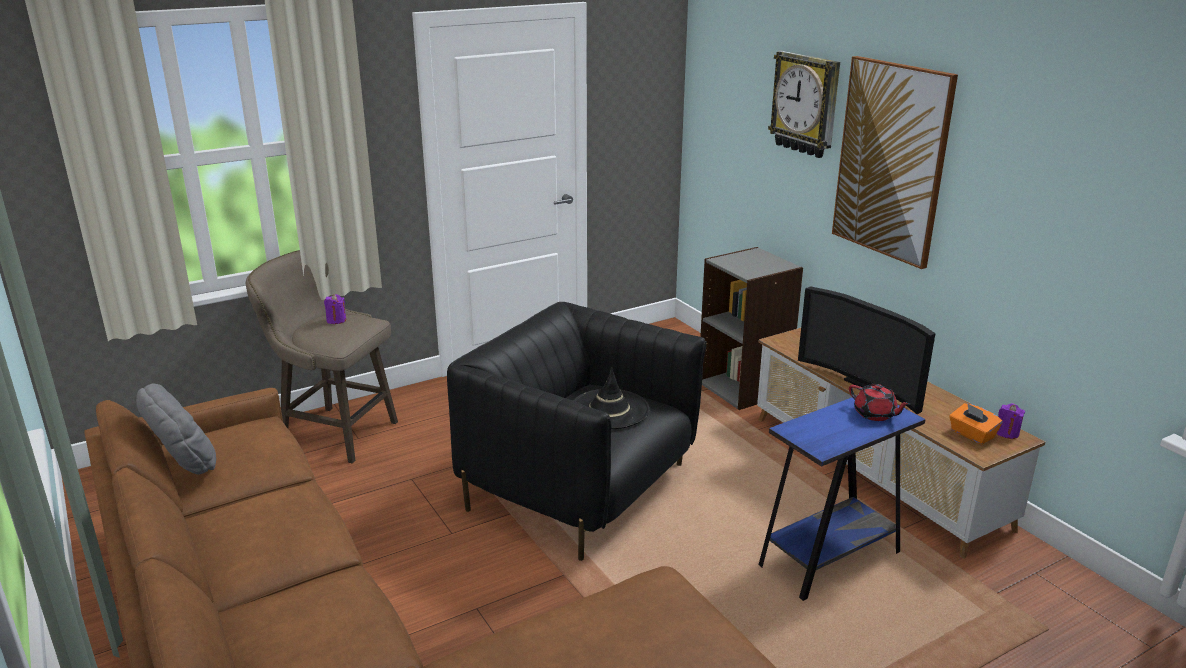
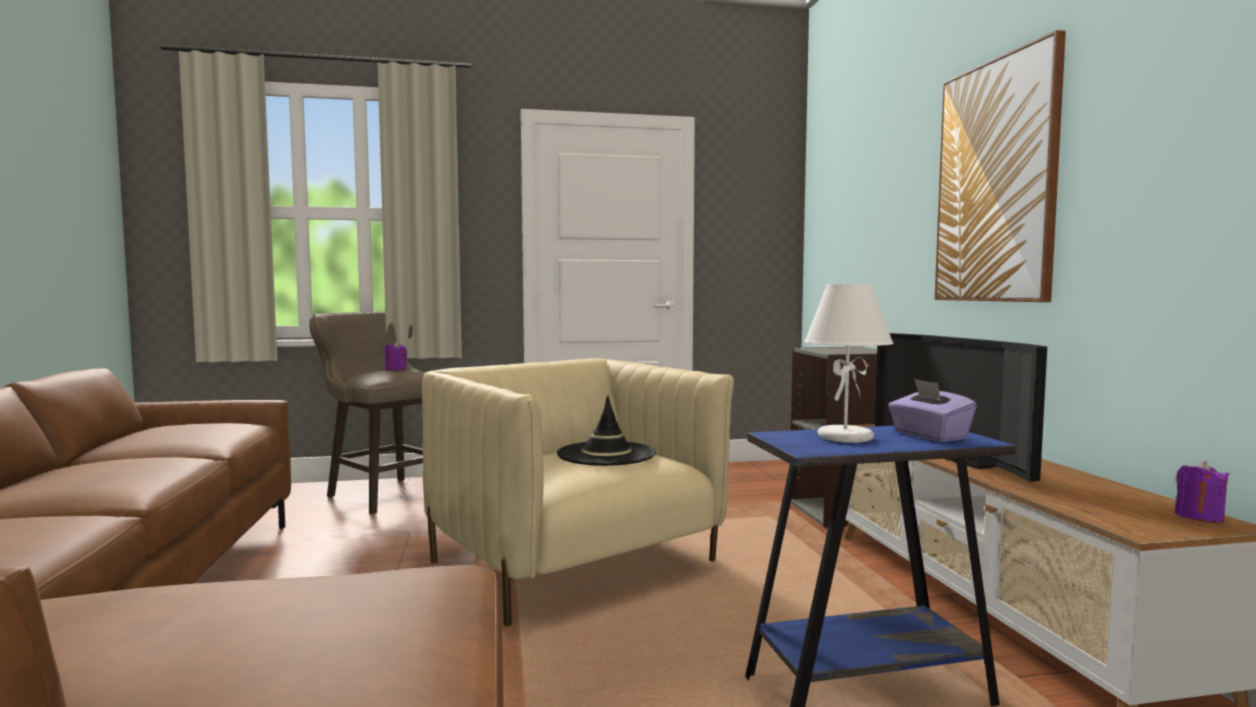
camera: 20 degrees right, 20 degrees down
grey pillow [136,384,216,475] -> none
black armchair [447,302,707,561] -> beige armchair [422,358,734,626]
wall clock [768,51,840,158] -> none
red teapot [849,384,911,421] -> purple tissue box [888,379,977,442]
orange tissue box [949,403,1002,444] -> none
none -> white table lamp [804,284,894,443]

